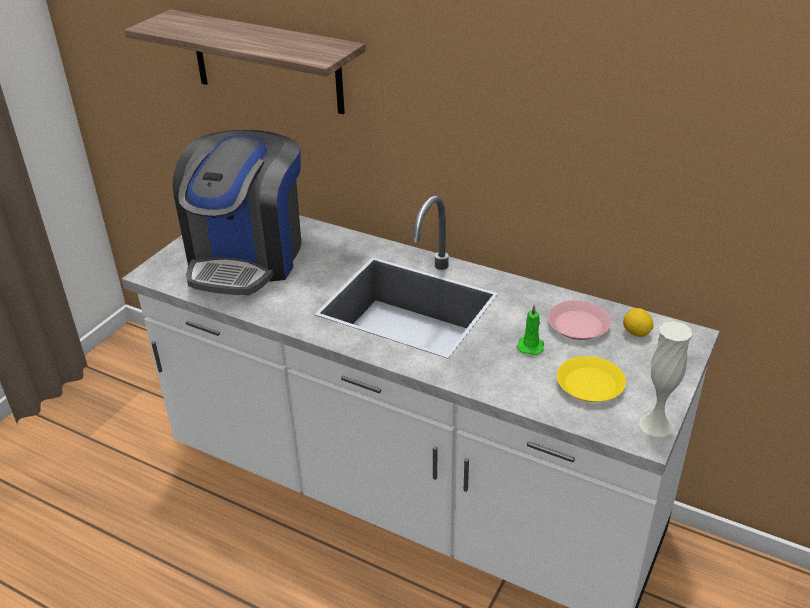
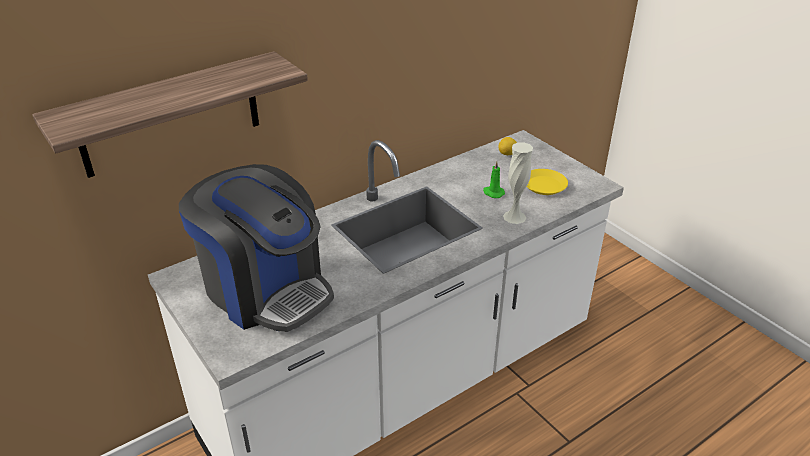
camera: 65 degrees left, 0 degrees up
pink plate [548,300,611,340] -> none
white vase [639,321,692,437] -> white vase moved to [503,142,533,224]

